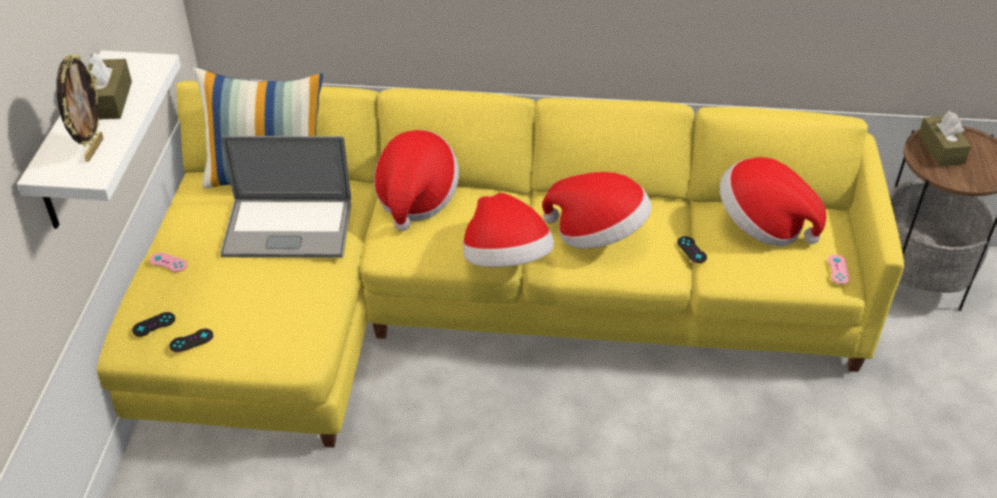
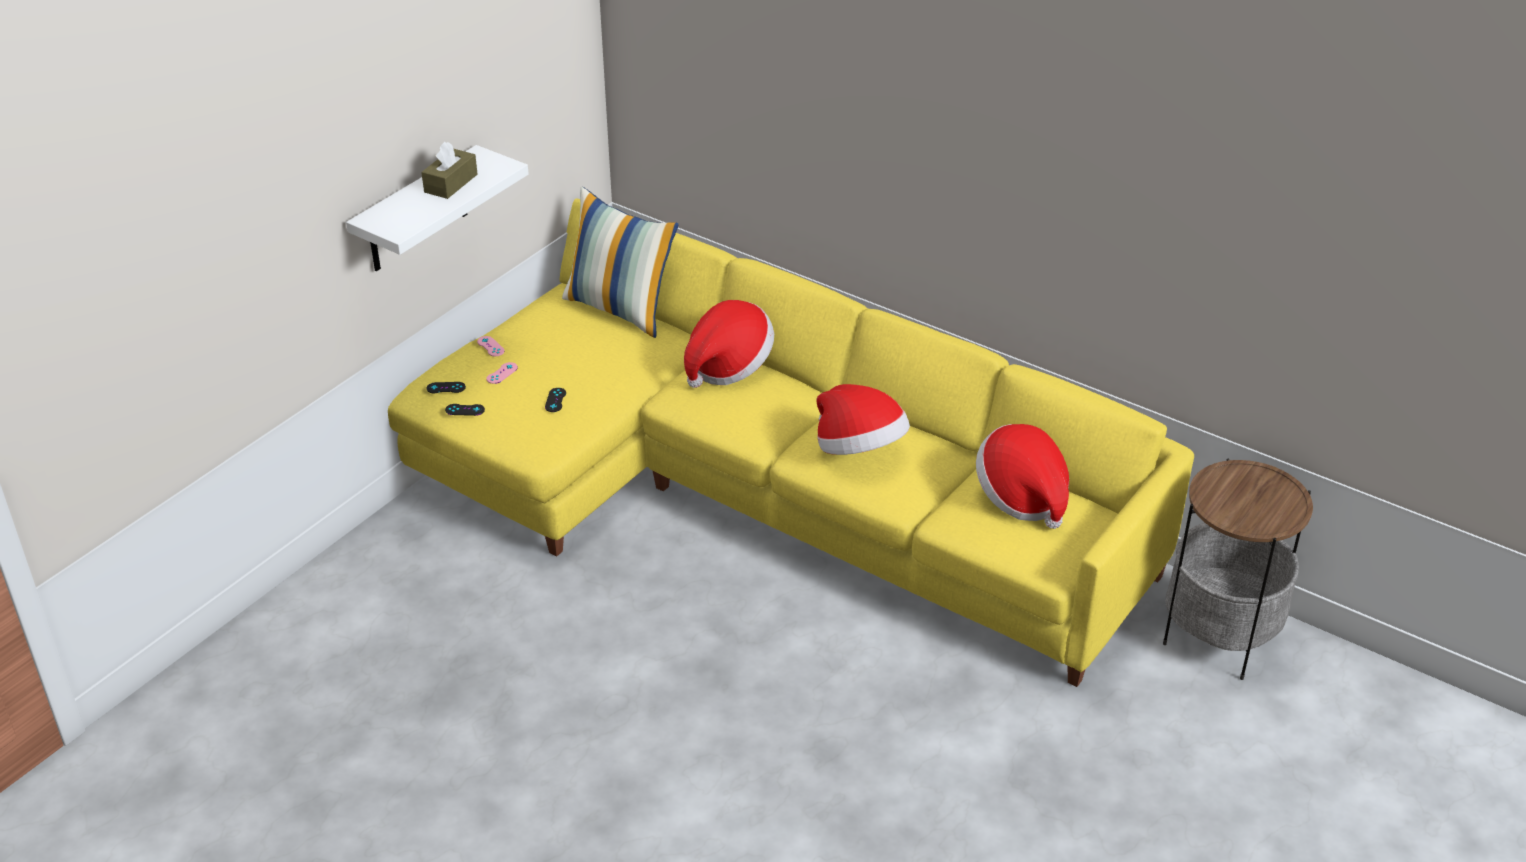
camera: 30 degrees right, 5 degrees down
picture frame [56,53,103,162] -> none
laptop [220,136,351,258] -> none
hat [463,193,554,267] -> none
black game controller [677,236,707,263] -> black game controller moved to [545,388,566,412]
pink game controller [828,255,849,284] -> pink game controller moved to [486,362,518,384]
brown tissue box [918,111,971,166] -> none

